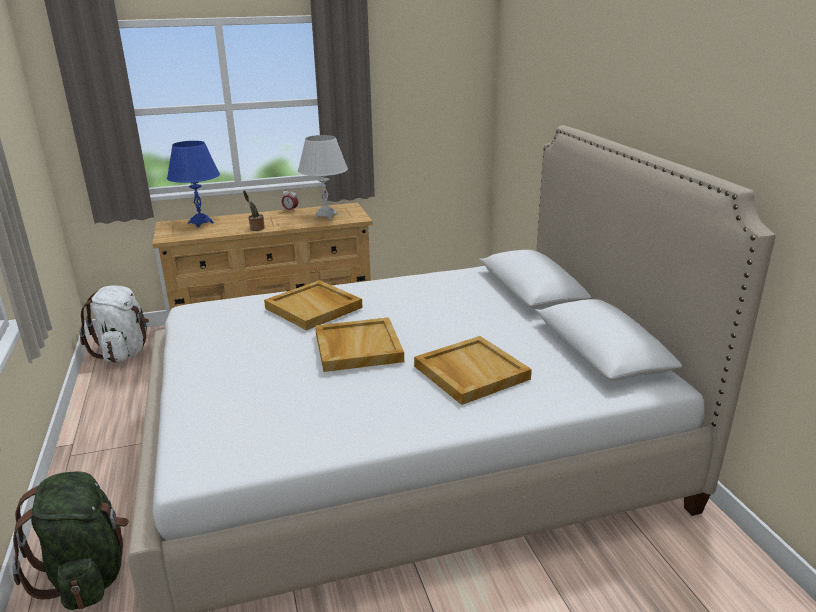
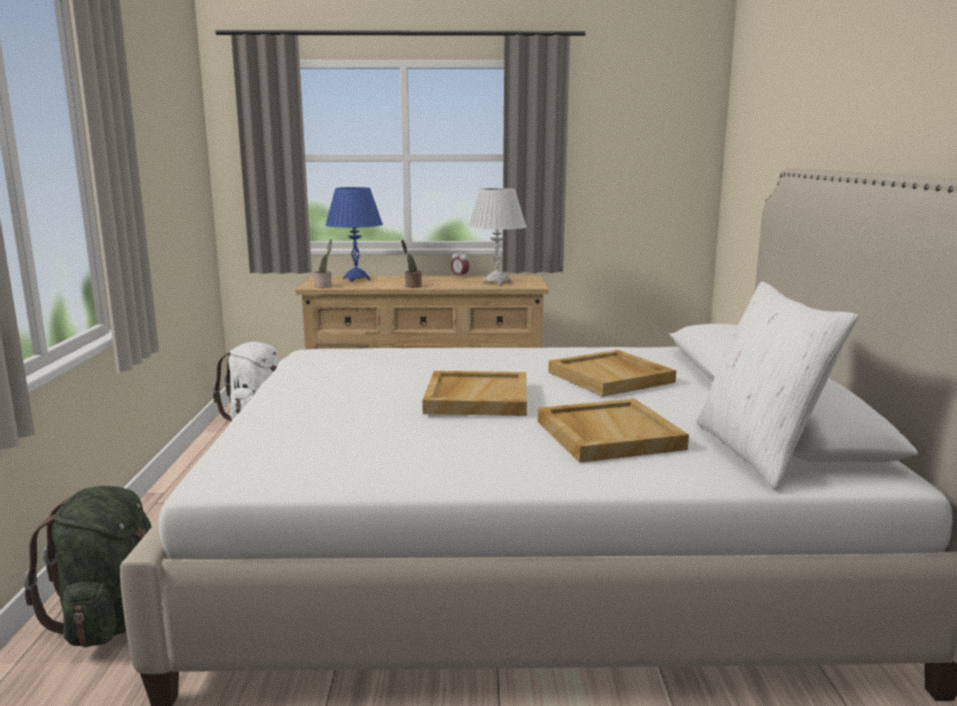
camera: 15 degrees right, 10 degrees down
beige tray [264,280,363,331] -> beige tray moved to [548,350,676,397]
none -> potted plant [314,239,332,288]
none -> white pillow [697,281,859,489]

